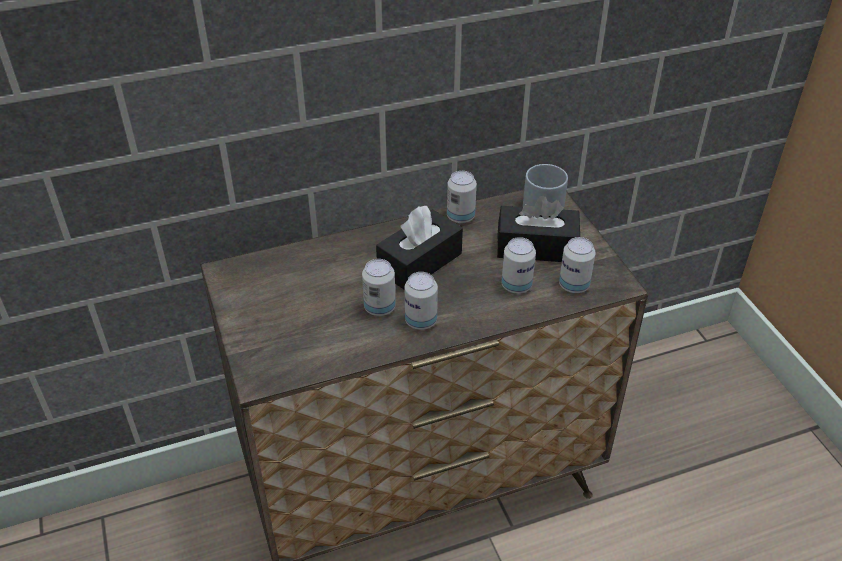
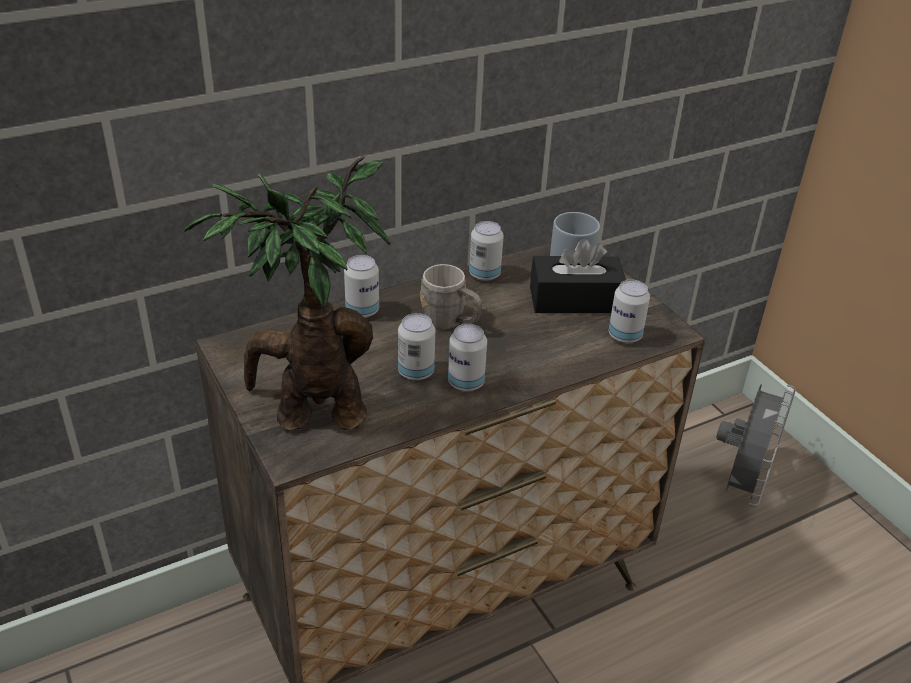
camera: 10 degrees left, 5 degrees down
black tissue box [376,206,463,290] -> grey mug [420,264,482,330]
can [501,237,536,294] -> can moved to [344,255,379,318]
none -> potted plant [184,155,391,430]
none -> grey fan [716,384,796,507]

